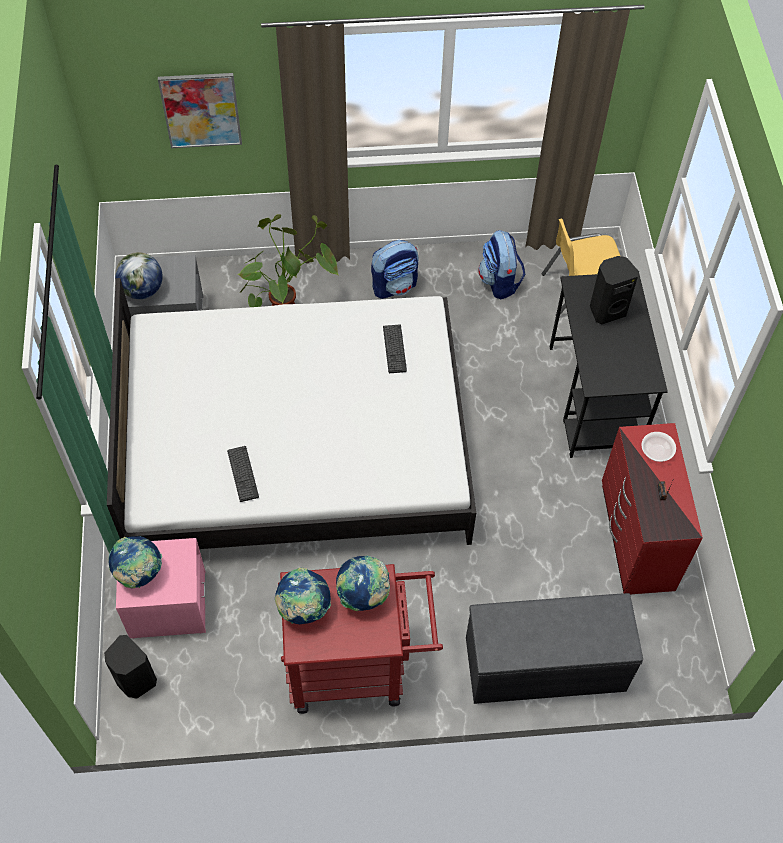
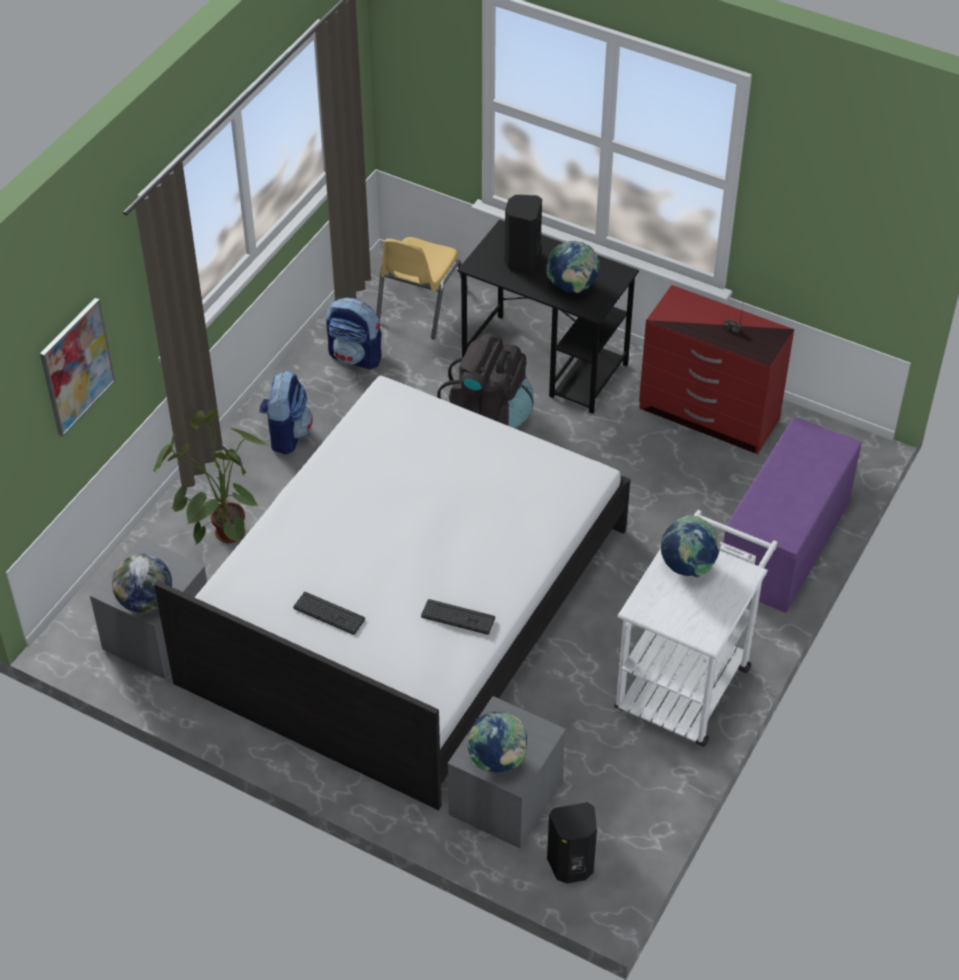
camera: 55 degrees left, 10 degrees down
pink nightstand [116,538,206,639] -> grey nightstand [448,696,566,849]
globe [275,567,331,624] -> globe moved to [546,241,600,293]
red cart [278,564,443,714] -> white cart [615,510,777,747]
keyboard [383,325,407,373] -> keyboard moved to [293,592,365,635]
grey bench [466,593,643,704] -> purple bench [724,417,861,613]
bowl [642,432,676,462] -> none
none -> black backpack [437,333,534,428]

